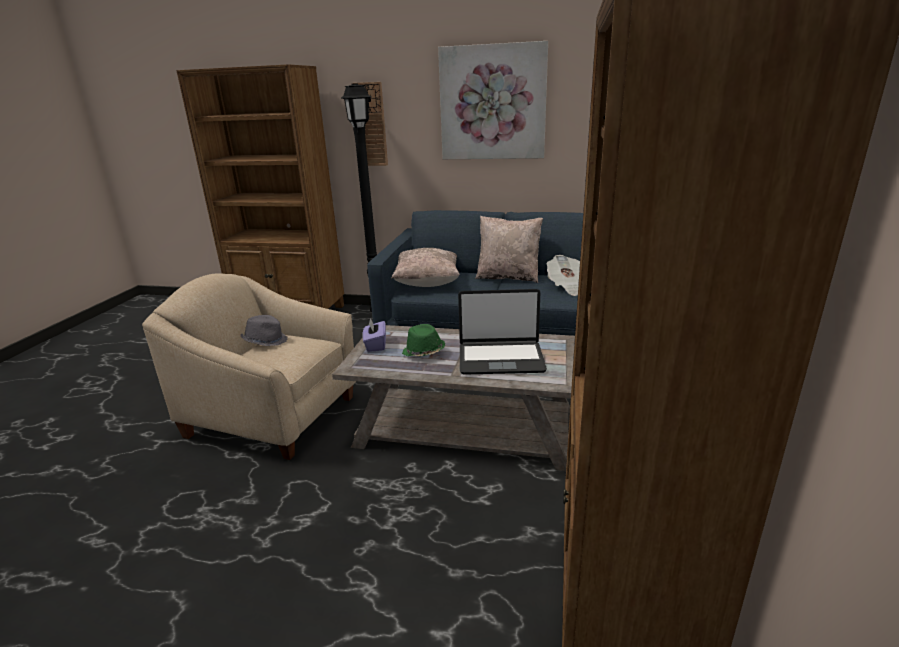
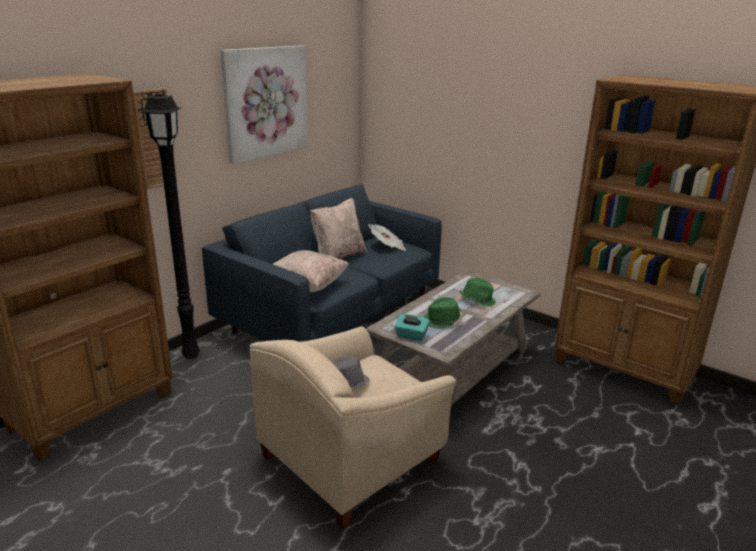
camera: 65 degrees left, 0 degrees up
purple tissue box [362,318,386,352] -> turquoise tissue box [394,314,430,341]
laptop [458,289,547,375] -> green hat [460,278,496,306]

